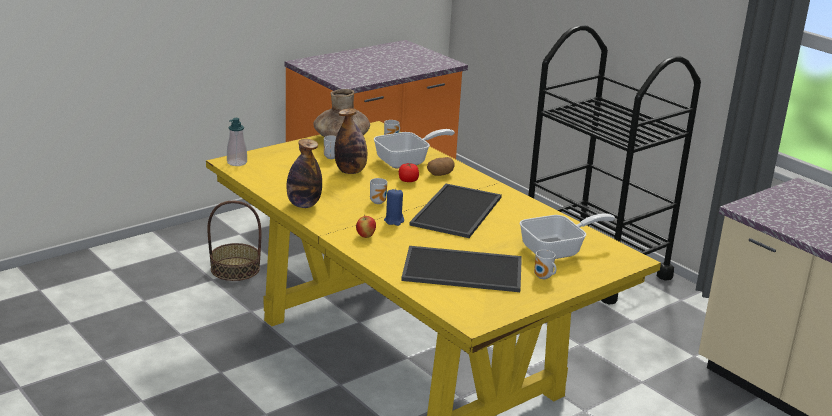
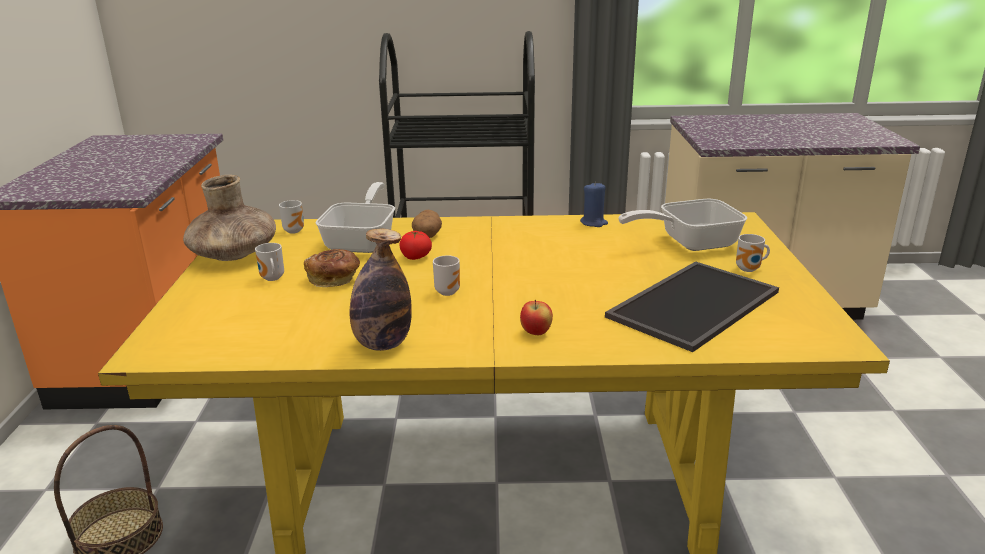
camera: 50 degrees left, 0 degrees up
soap dispenser [227,118,247,166] -> none
bottle [335,108,367,174] -> bread [304,249,360,287]
blue candle [384,189,404,226] -> blue candle moved to [580,182,608,227]
tray [409,184,502,238] -> none
frying pan [520,213,615,259] -> frying pan turned 120 degrees counterclockwise [618,199,747,251]

